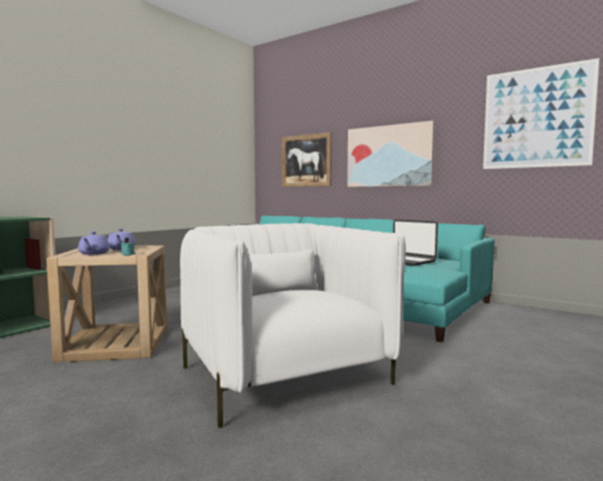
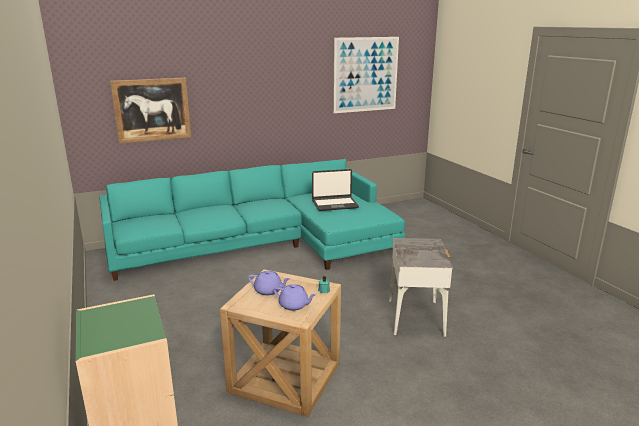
camera: 60 degrees left, 15 degrees up
white armchair [180,223,406,428] -> side table [389,238,453,337]
picture [347,121,434,187] -> none

